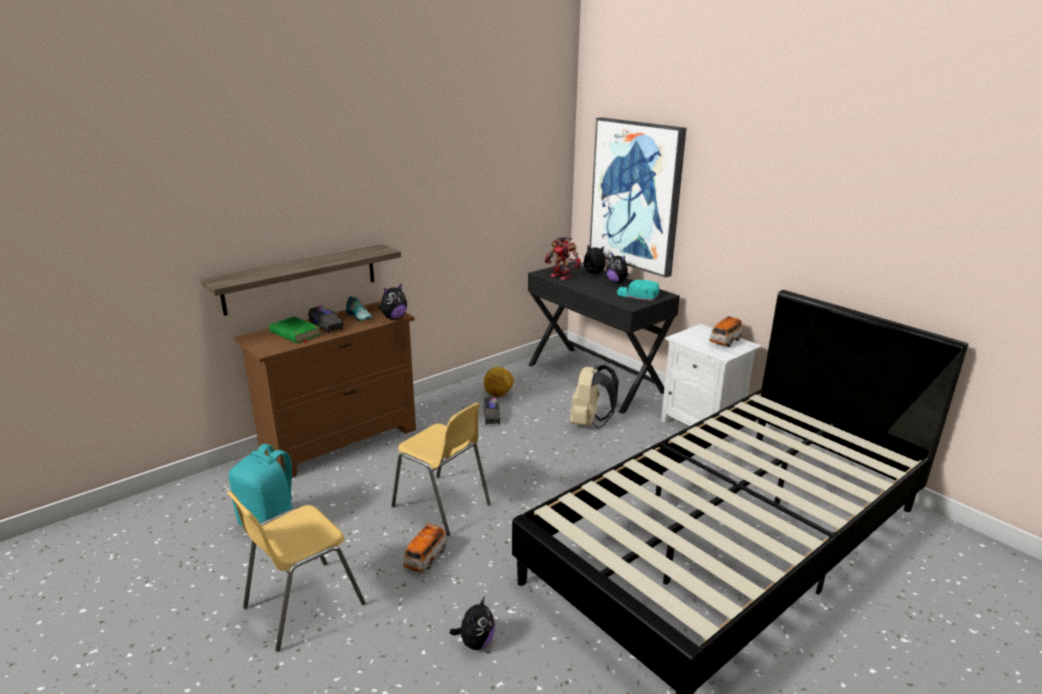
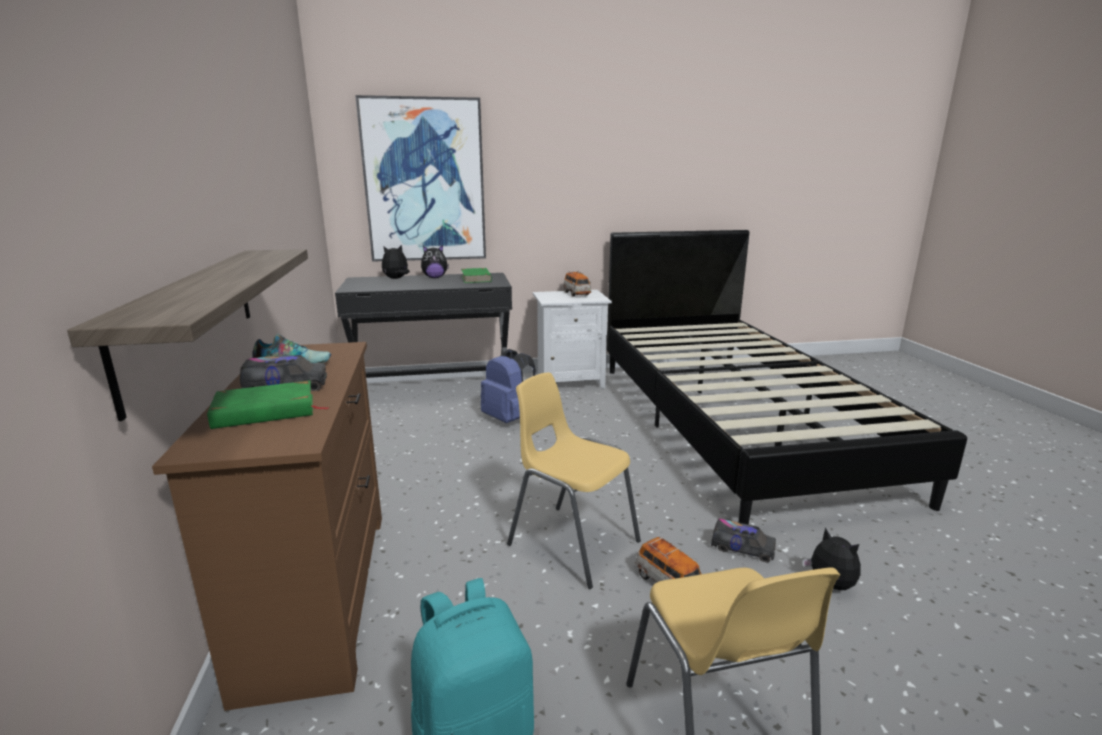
camera: 60 degrees left, 5 degrees down
plush toy [378,284,407,320] -> none
yellow chair [392,402,491,536] -> yellow chair turned 120 degrees counterclockwise [507,372,641,589]
football [484,367,514,397] -> none
toy truck [484,397,500,425] -> toy truck moved to [711,519,776,563]
toy robot [545,237,581,280] -> none
beige backpack [570,365,619,428] -> blue backpack [481,349,536,423]
turquoise cap [617,280,659,301] -> green book [461,268,492,283]

